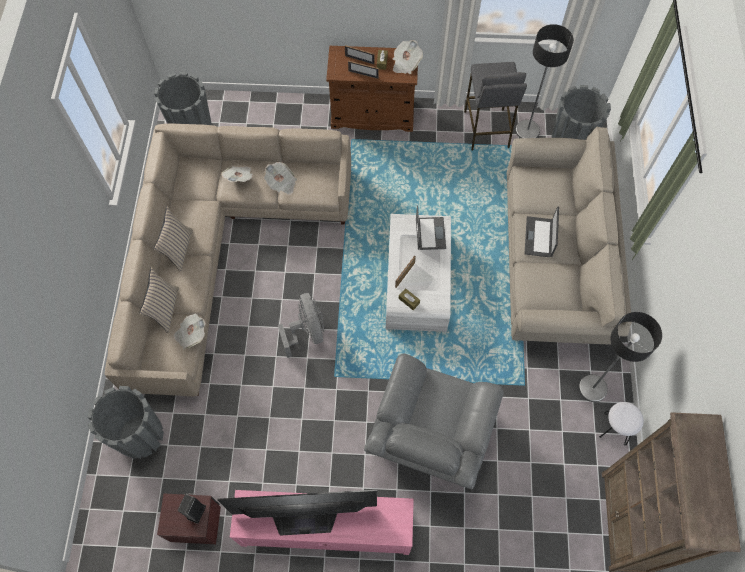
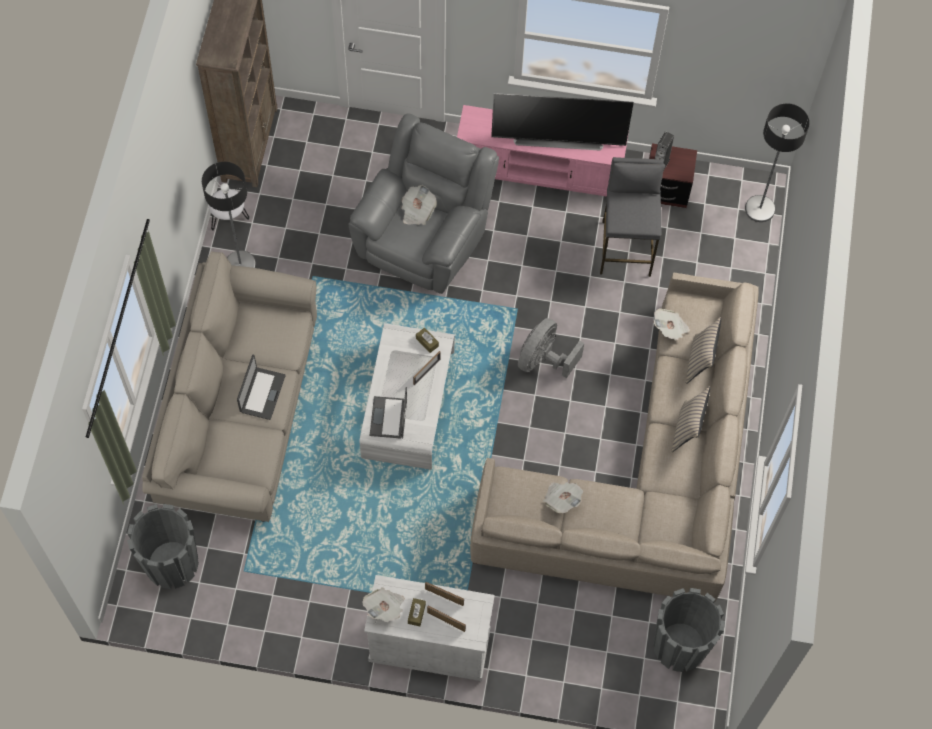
camera: 175 degrees left, 0 degrees up
grey planter [87,386,164,459] -> none
newspaper [221,166,253,182] -> newspaper moved to [401,185,437,225]
grey fan [278,293,324,358] -> grey fan turned 45 degrees clockwise [518,318,584,378]
brown cabinet [326,46,418,132] -> white cabinet [364,575,495,681]
grey stool [464,62,527,150] -> grey stool moved to [600,157,665,277]
floor lamp [516,24,574,138] -> floor lamp moved to [745,103,810,222]

